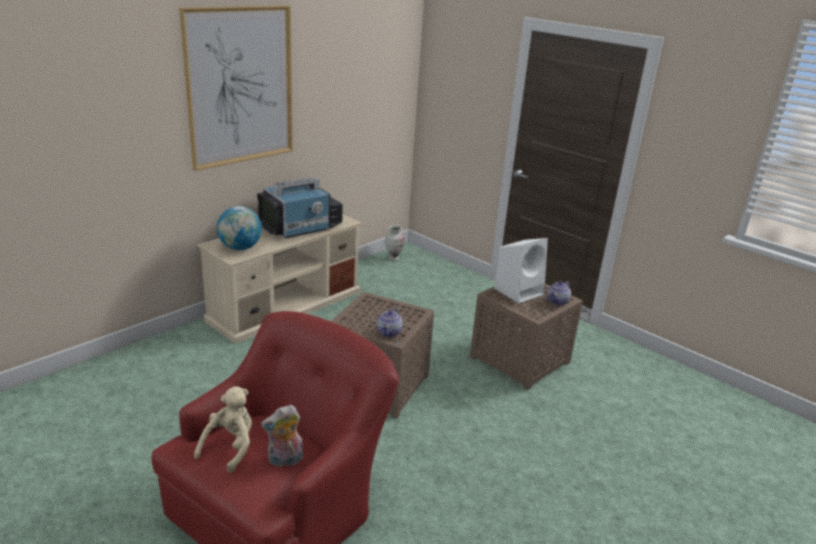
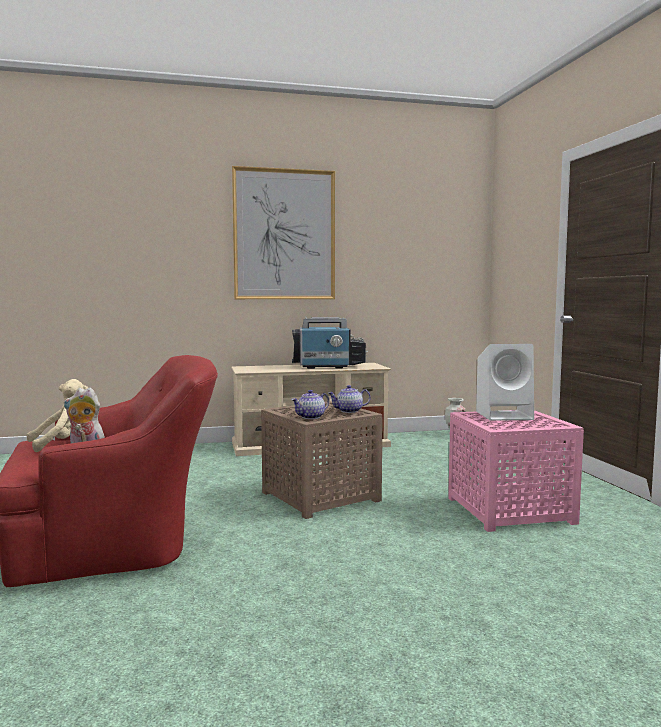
camera: 35 degrees right, 20 degrees down
globe [217,206,262,250] -> none
brown side table [470,284,583,390] -> pink side table [448,410,584,532]
teapot [547,281,571,306] -> teapot moved to [328,385,371,413]

